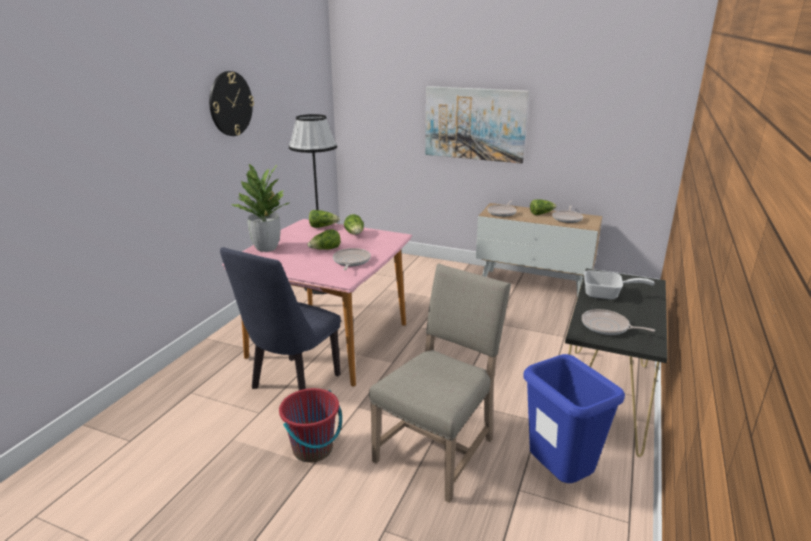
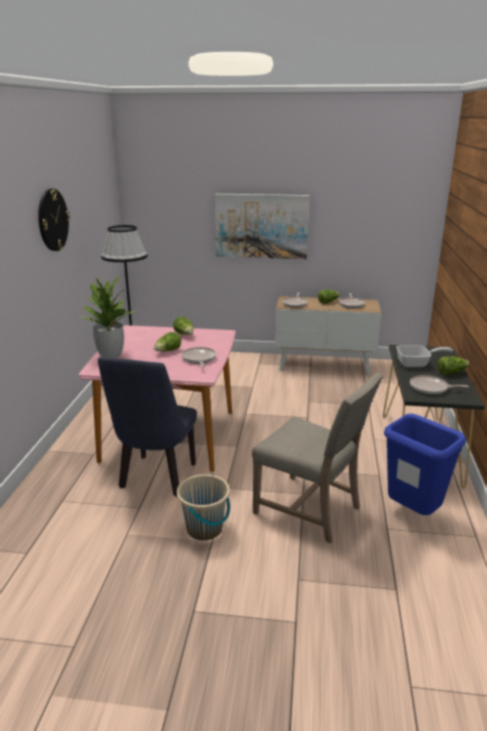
camera: 15 degrees left, 0 degrees up
red bucket [279,388,342,463] -> beige bucket [177,474,230,541]
lettuce [309,210,340,228] -> lettuce moved to [438,356,470,375]
beige chair [369,264,511,503] -> beige chair turned 105 degrees clockwise [252,373,383,543]

